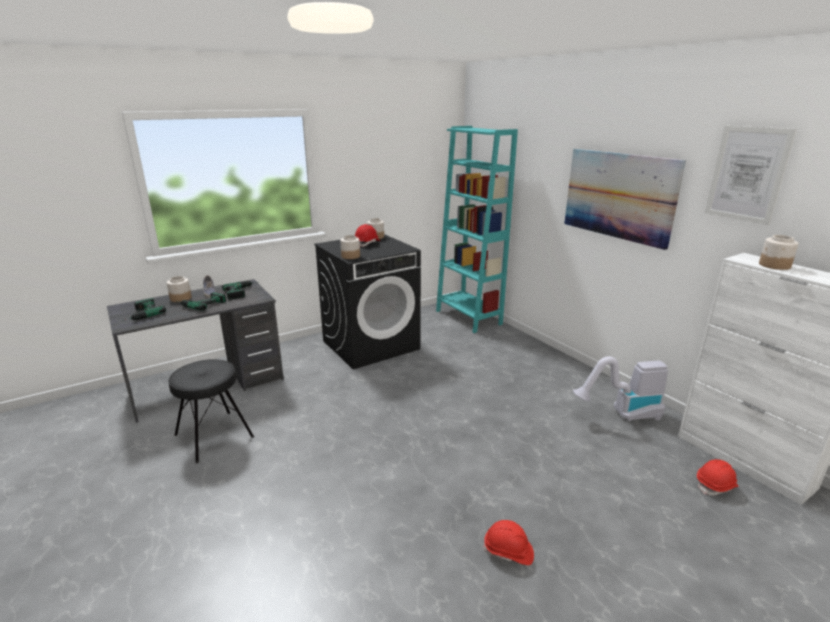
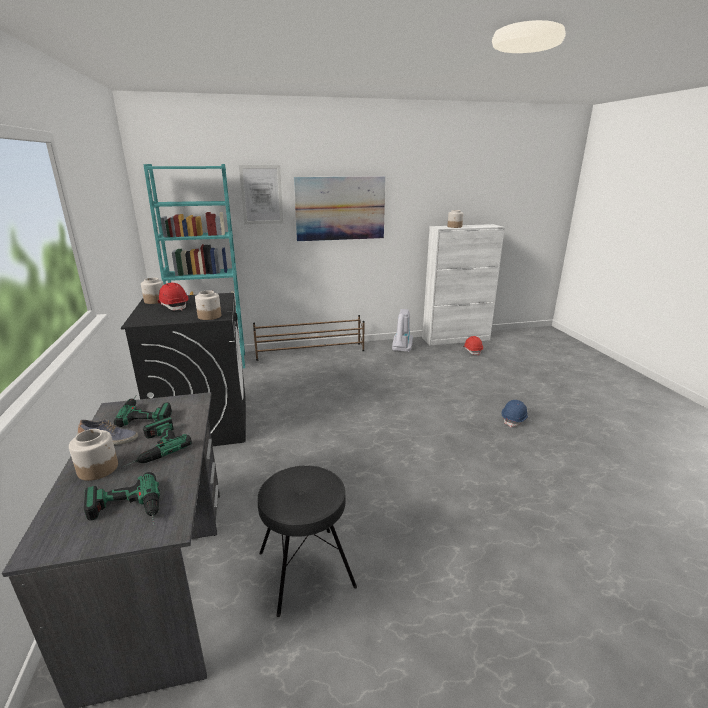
camera: 70 degrees left, 0 degrees up
red hard hat [483,520,534,565] -> blue hard hat [502,400,528,427]
picture [705,126,796,225] -> picture moved to [239,165,283,224]
none -> brown shoe rack [253,315,365,361]

